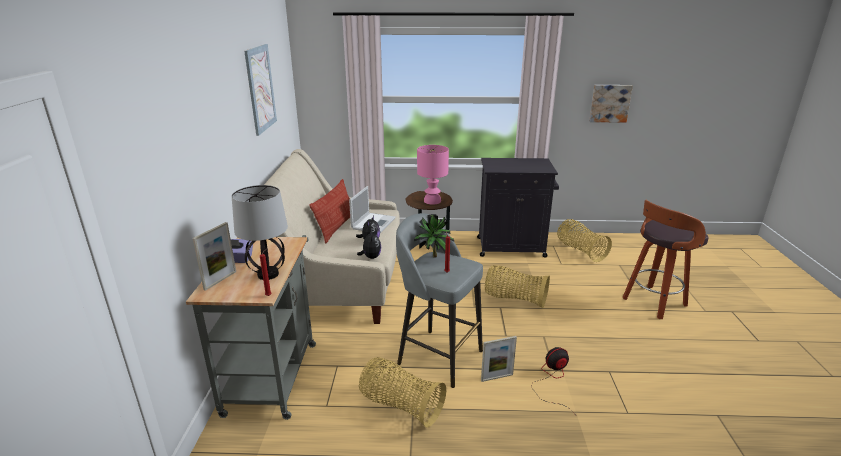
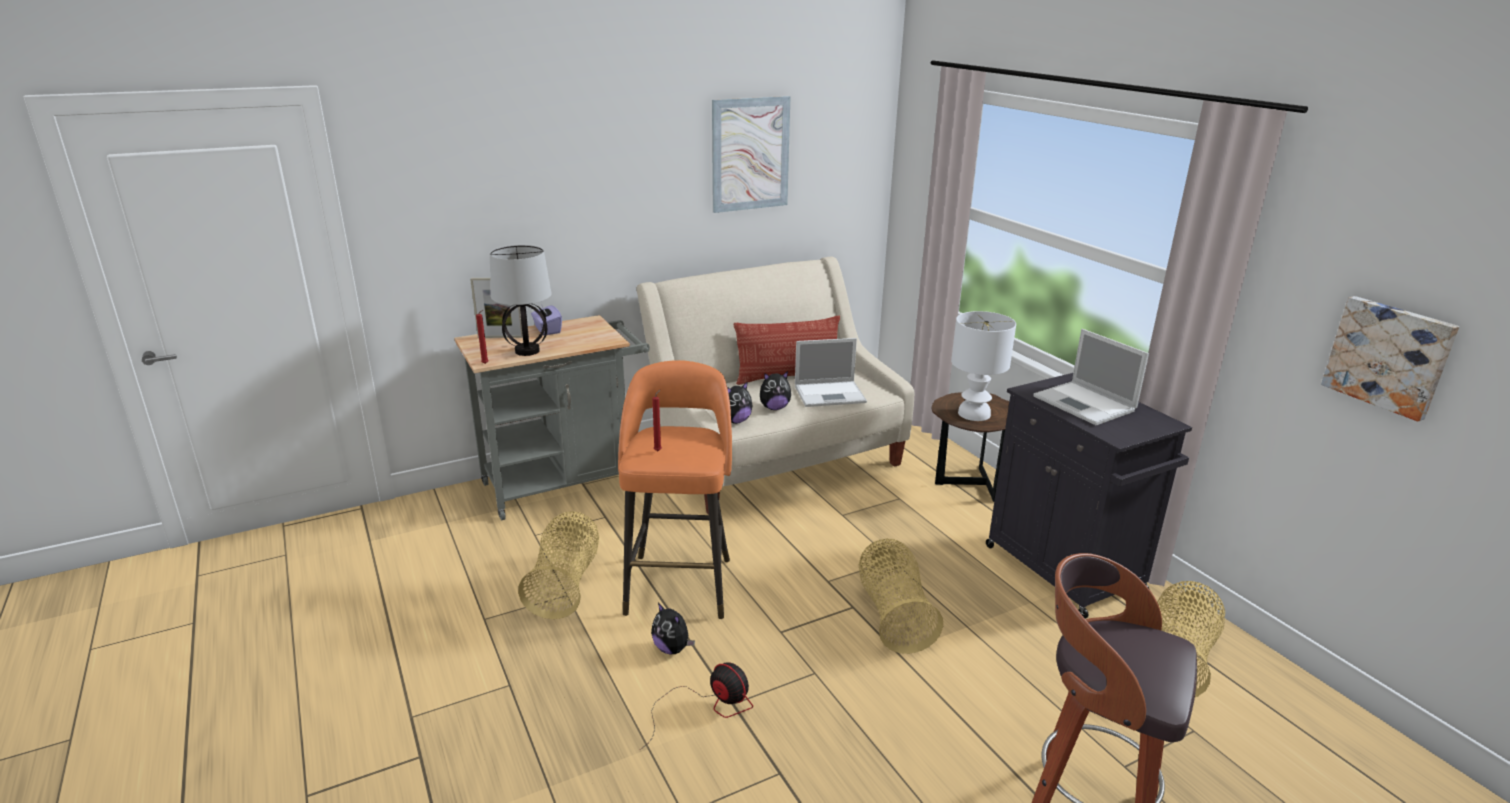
camera: 60 degrees right, 0 degrees up
grey stool [396,213,483,388] -> orange stool [618,360,732,619]
potted plant [414,214,454,258] -> none
pink table lamp [417,145,449,205] -> white table lamp [951,311,1016,421]
picture frame [481,336,517,382] -> plush toy [651,603,695,655]
none -> laptop [1033,329,1149,425]

